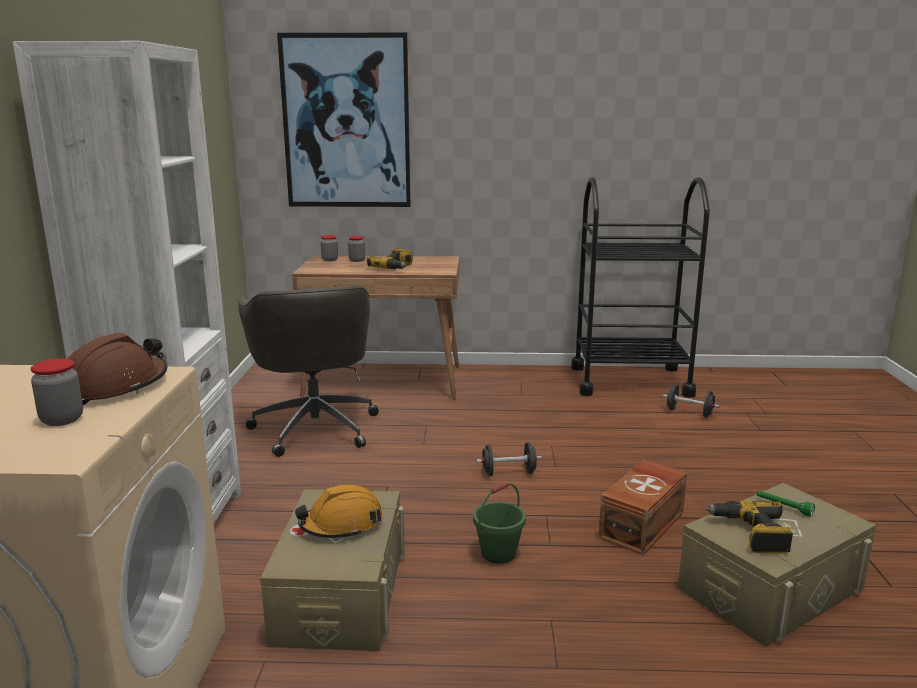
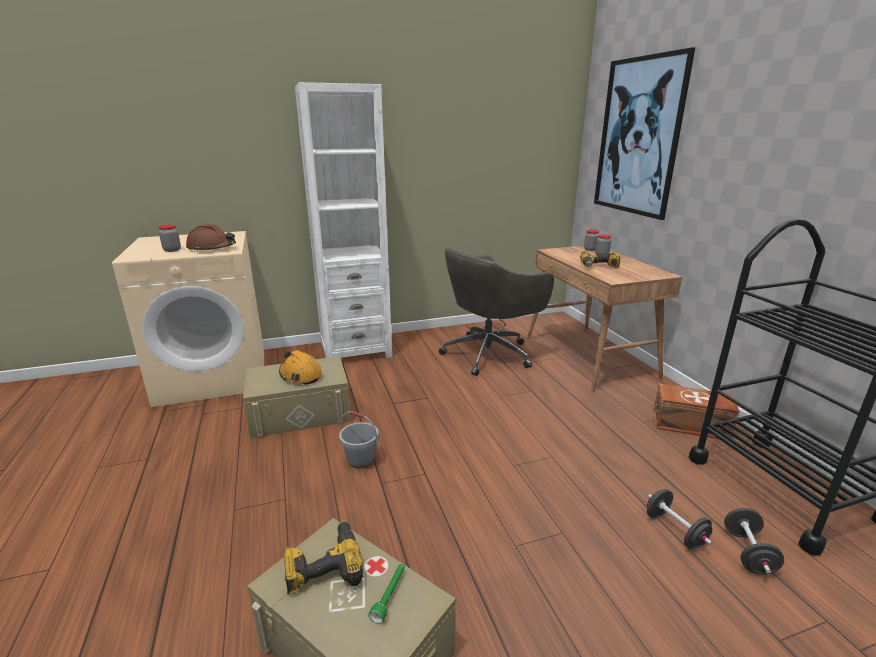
camera: 70 degrees right, 5 degrees up
green bucket [473,483,526,564] -> grey bucket [339,411,379,469]
black dumbbell [476,442,542,476] -> black dumbbell moved to [647,489,712,549]
brown storage box [598,460,687,555] -> brown storage box moved to [653,384,740,439]

